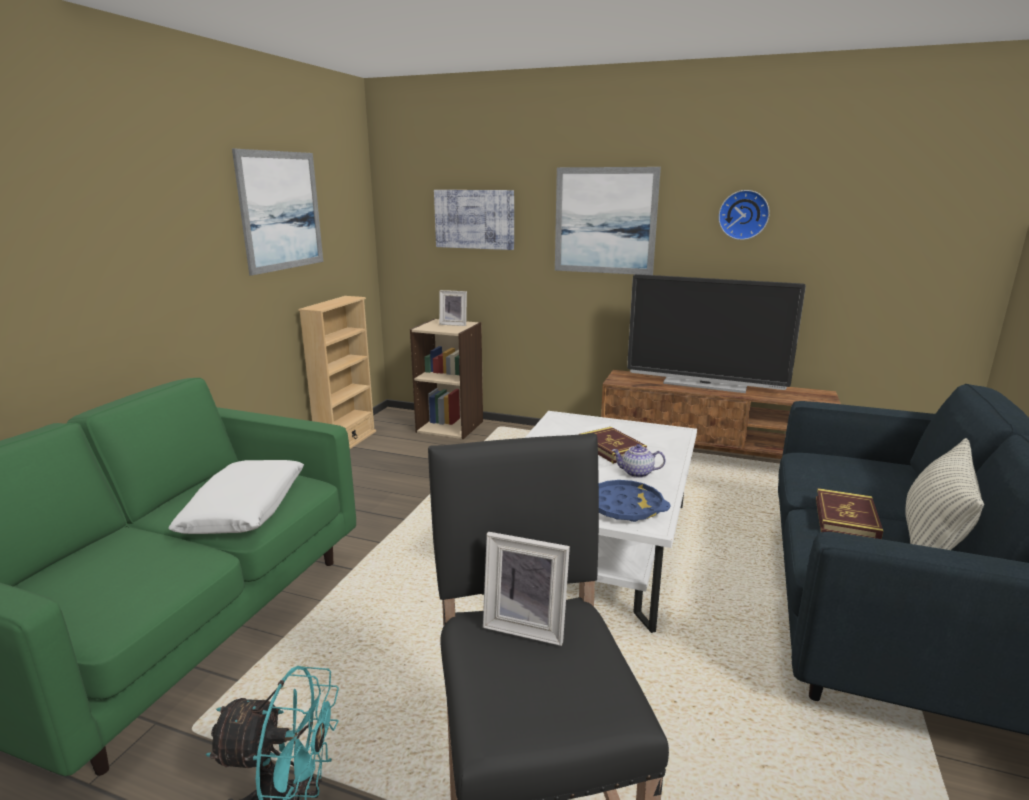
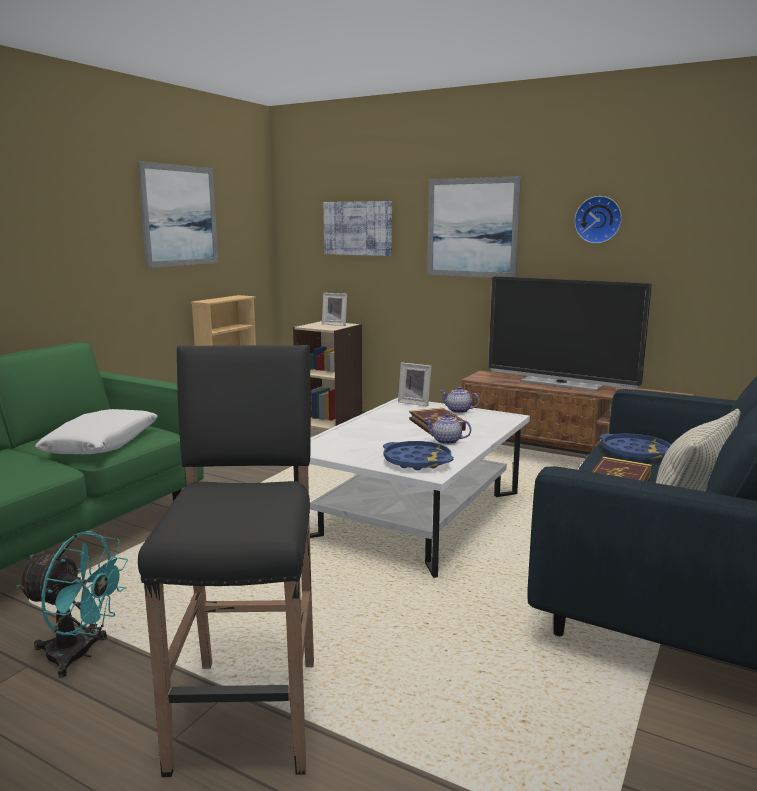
camera: 10 degrees right, 5 degrees down
picture frame [483,532,570,646] -> picture frame moved to [398,362,432,406]
none -> teapot [440,387,480,413]
none -> blue tray [600,433,671,461]

